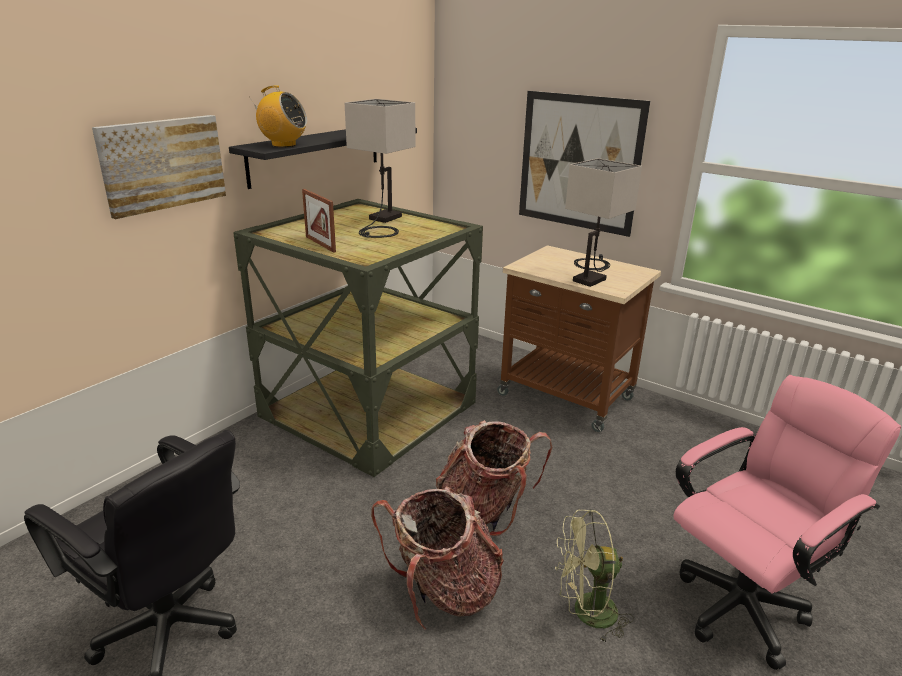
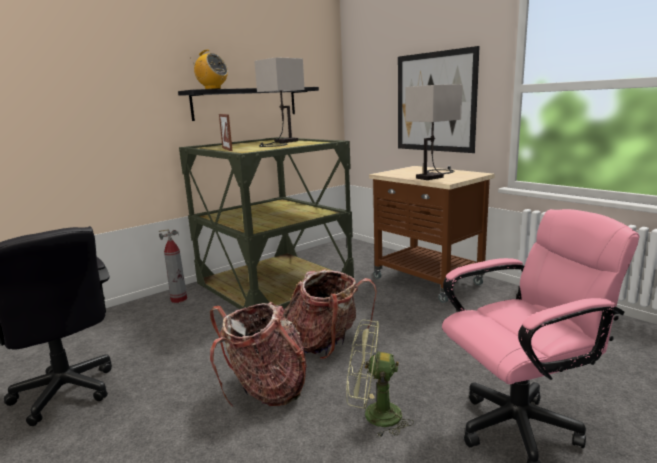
camera: 15 degrees right, 10 degrees down
picture [92,115,226,219] -> none
none -> fire extinguisher [159,229,187,303]

